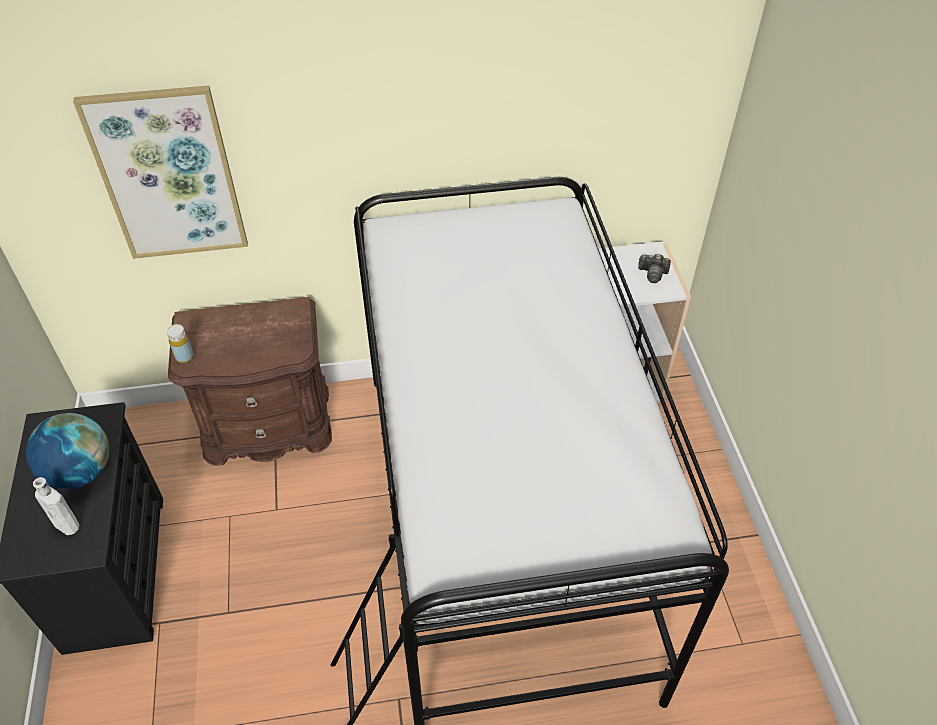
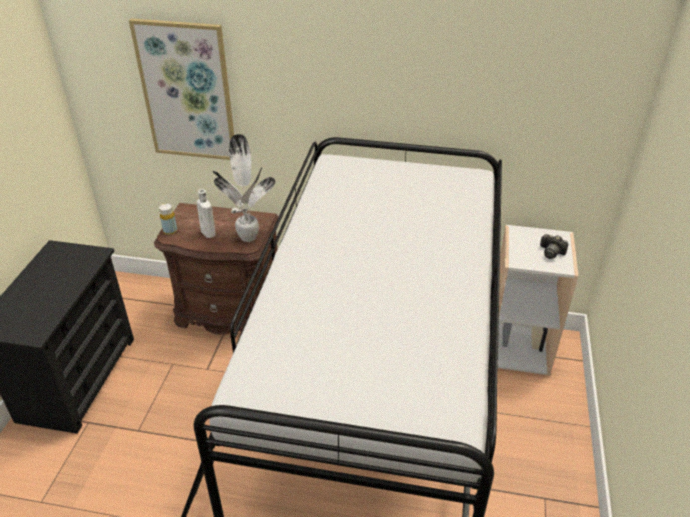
camera: 20 degrees right, 10 degrees down
globe [26,413,109,489] -> none
white bottle [33,477,79,535] -> white bottle moved to [197,189,216,238]
none -> potted plant [213,134,276,242]

